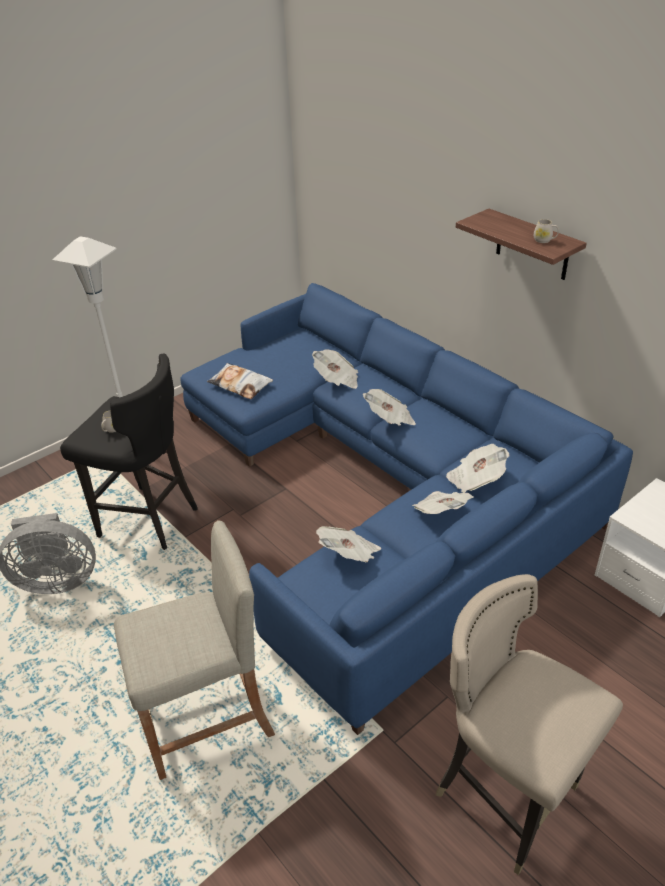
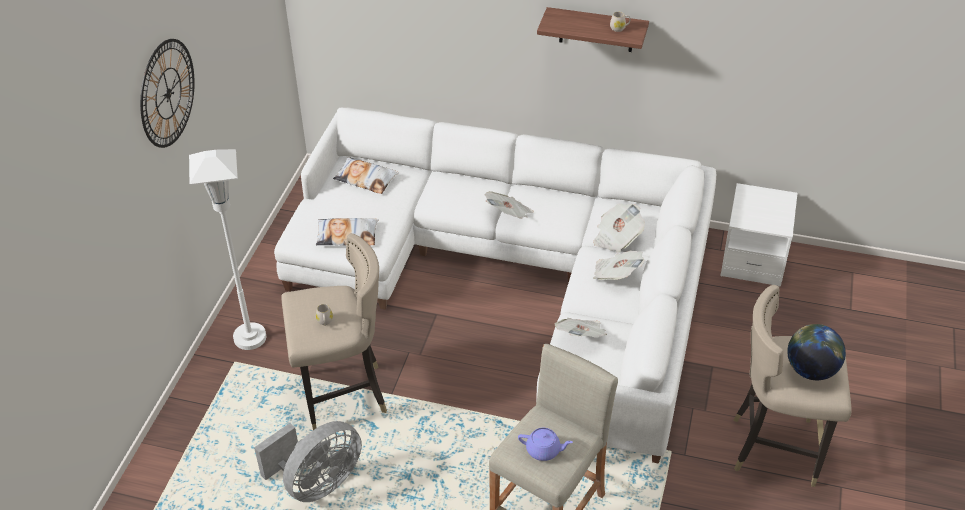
camera: 35 degrees left, 5 degrees up
black stool [60,354,198,550] -> beige stool [281,233,387,430]
blue sofa [180,283,633,735] -> white sofa [274,107,716,464]
newspaper [312,349,358,389] -> none
none -> wall clock [140,39,195,148]
none -> pillow [333,157,398,194]
none -> purple teapot [518,427,573,461]
none -> globe [787,324,846,380]

